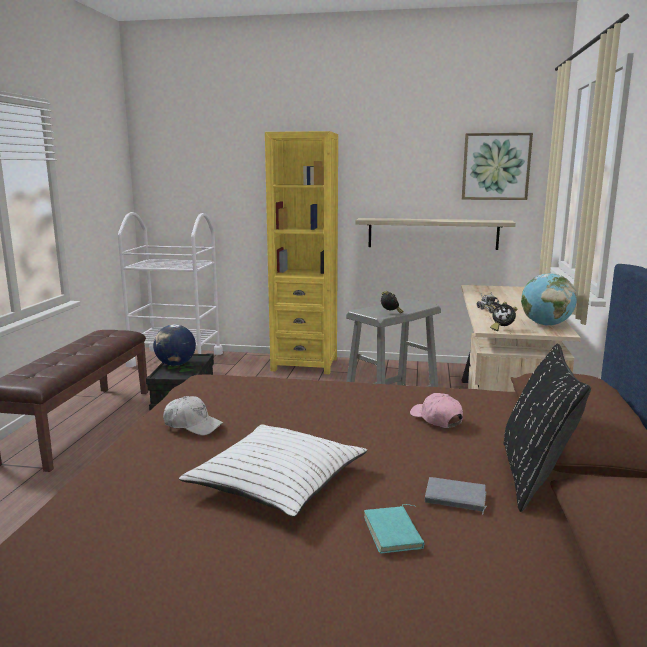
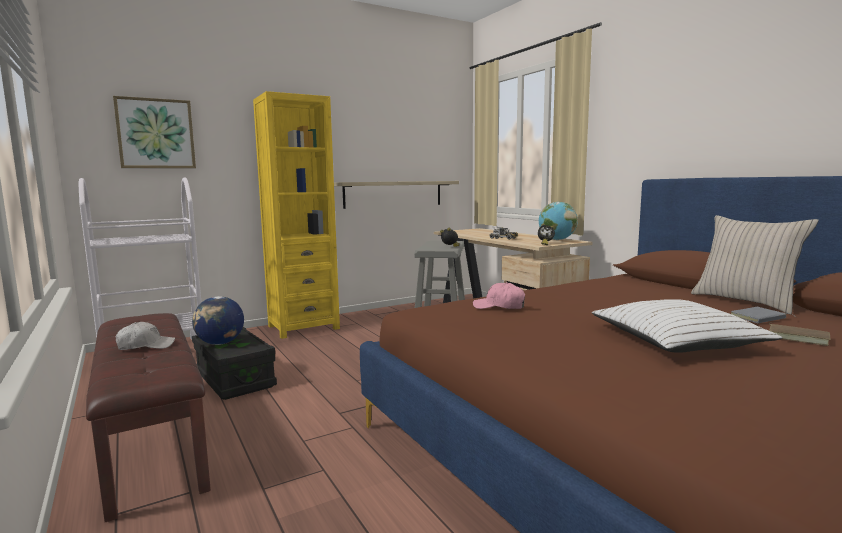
camera: 40 degrees left, 5 degrees down
white cap [163,396,223,436] -> white cap moved to [116,322,175,350]
turquoise book [364,504,425,554] -> brown book [769,322,831,346]
pink cap [410,393,463,428] -> pink cap moved to [473,282,525,309]
picture [462,133,533,200] -> picture moved to [113,96,196,168]
black pillow [504,343,591,512] -> beige pillow [691,215,819,314]

